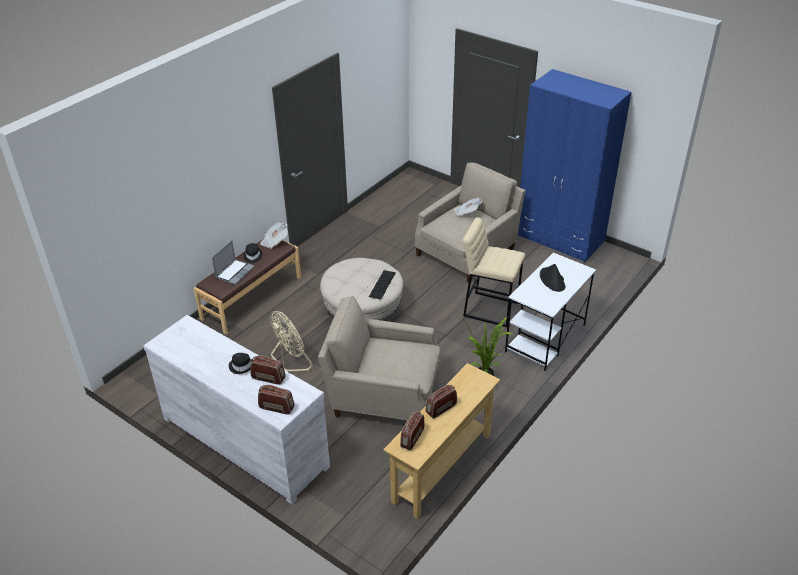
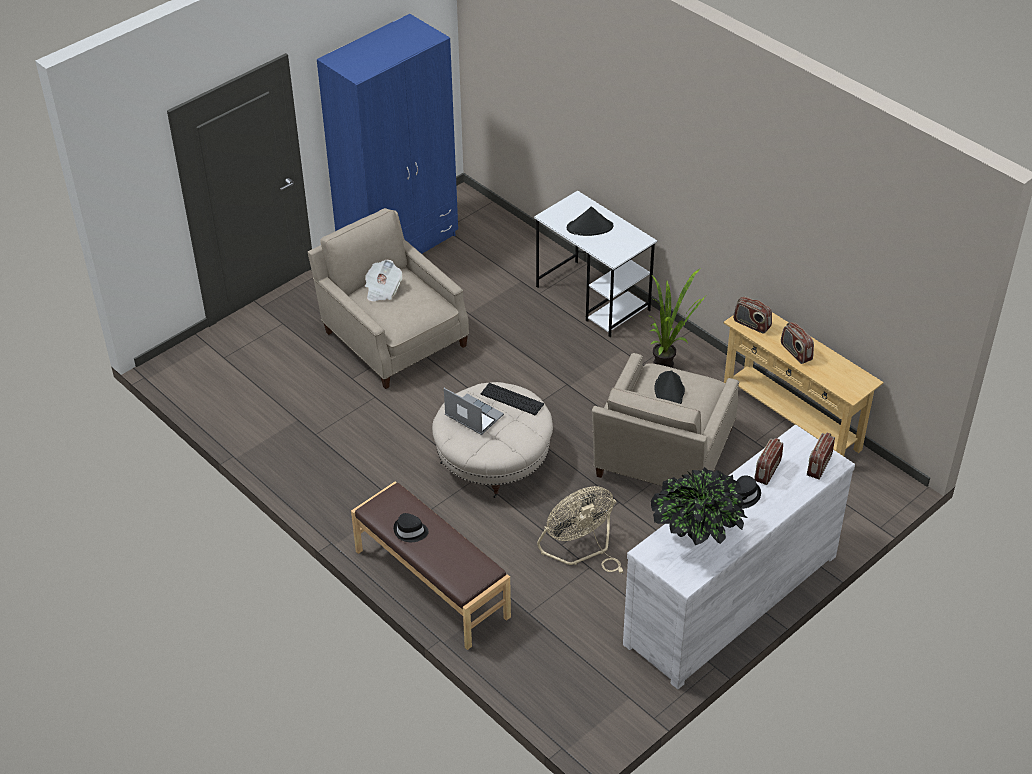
camera: 80 degrees left, 5 degrees up
laptop [212,240,255,285] -> laptop moved to [444,388,504,435]
newspaper [260,222,288,249] -> none
radio [400,411,425,451] -> radio moved to [733,297,772,333]
beige stool [463,218,525,327] -> none
none -> potted plant [651,467,747,545]
none -> black hat [654,370,685,404]

